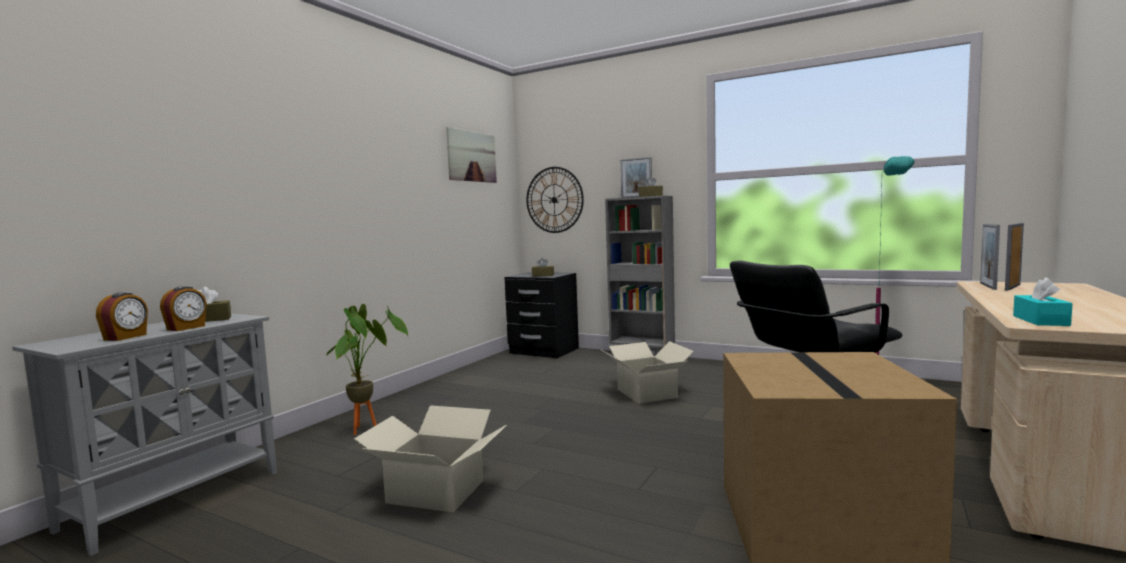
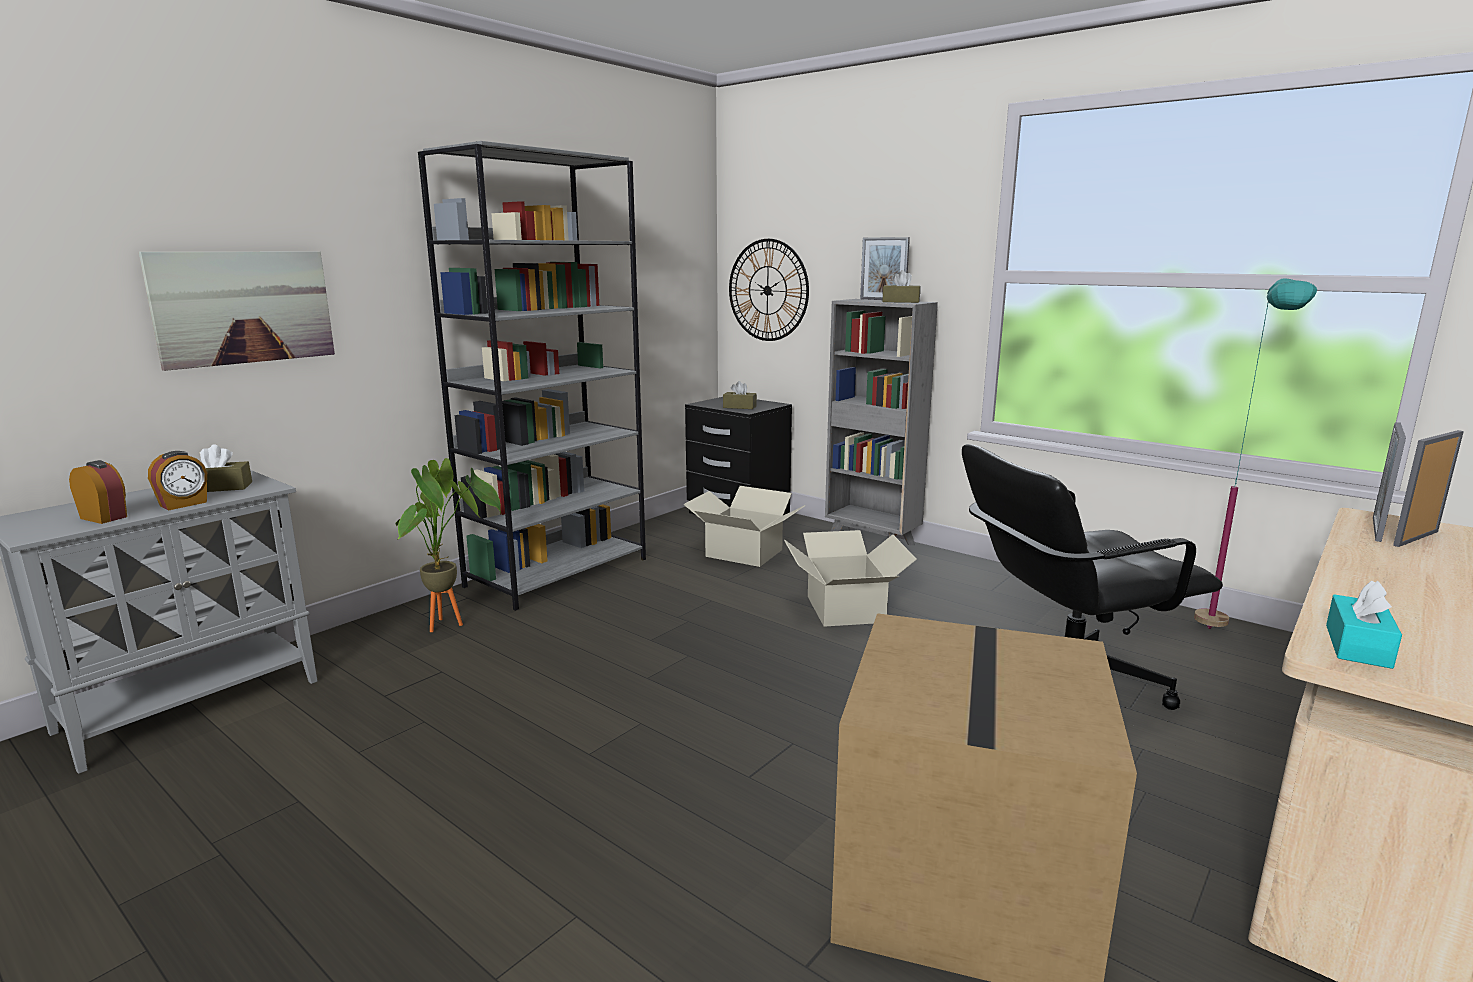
camera: 10 degrees right, 10 degrees up
alarm clock [96,292,148,341] -> alarm clock turned 90 degrees counterclockwise [69,460,127,524]
cardboard box [354,405,507,512] -> cardboard box moved to [683,486,806,567]
picture [446,127,497,183] -> picture moved to [139,251,335,371]
none -> grey bookcase [418,141,646,611]

